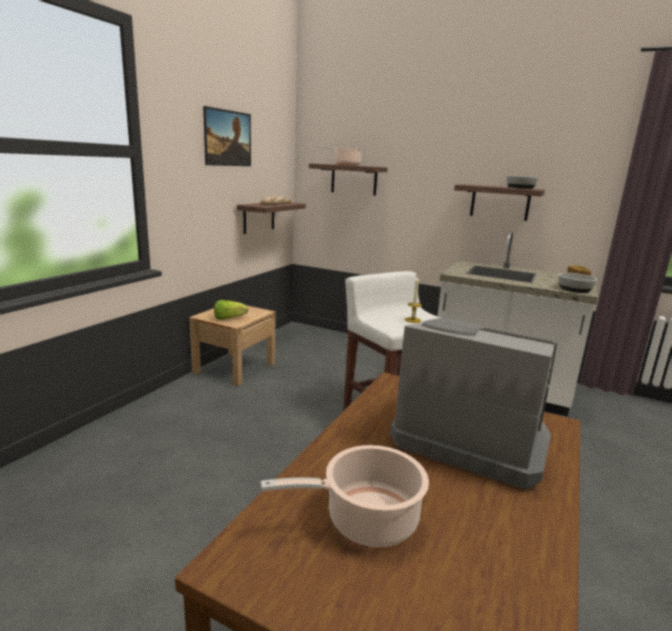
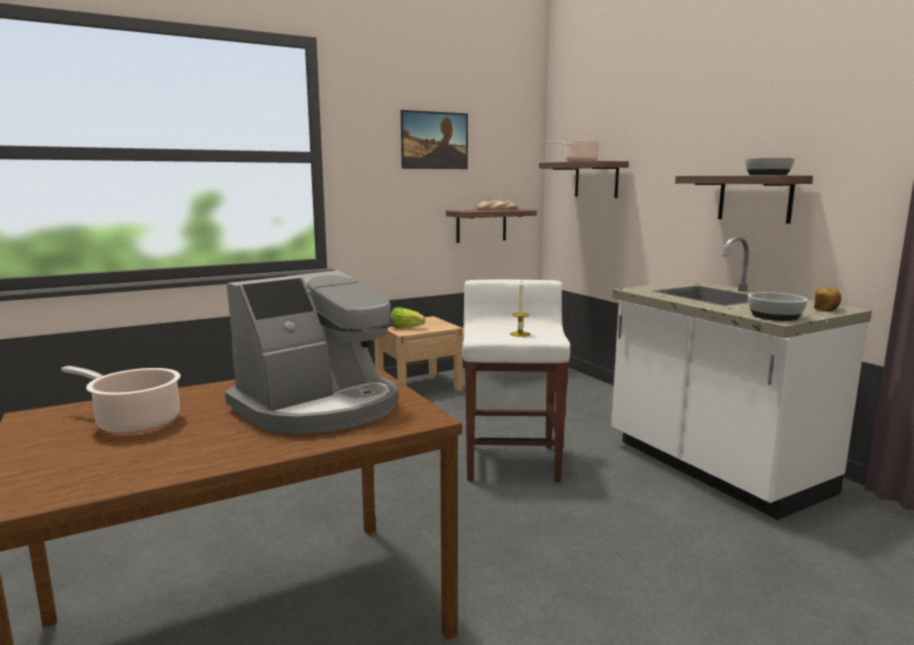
camera: 35 degrees right, 5 degrees down
coffee machine [390,318,557,489] -> coffee machine turned 75 degrees clockwise [225,270,399,435]

